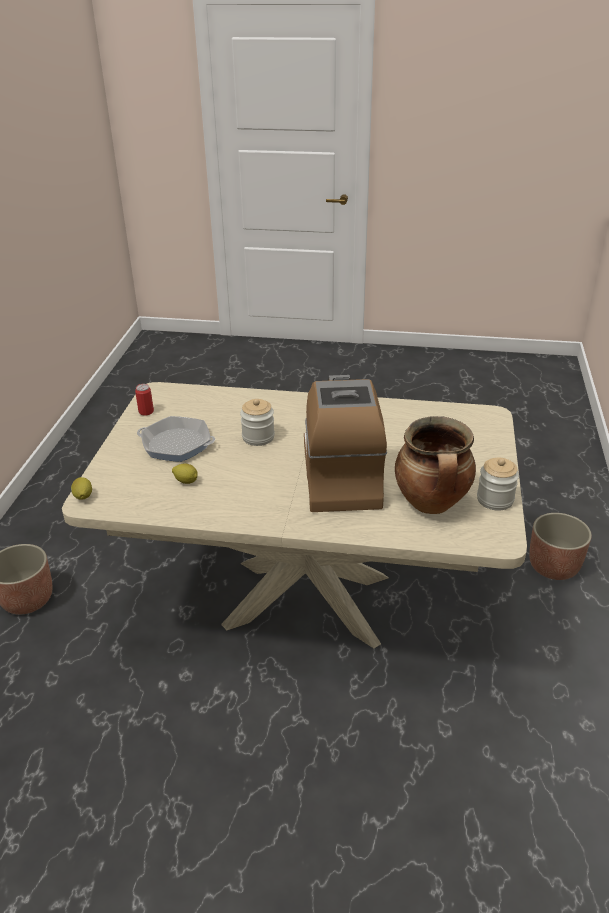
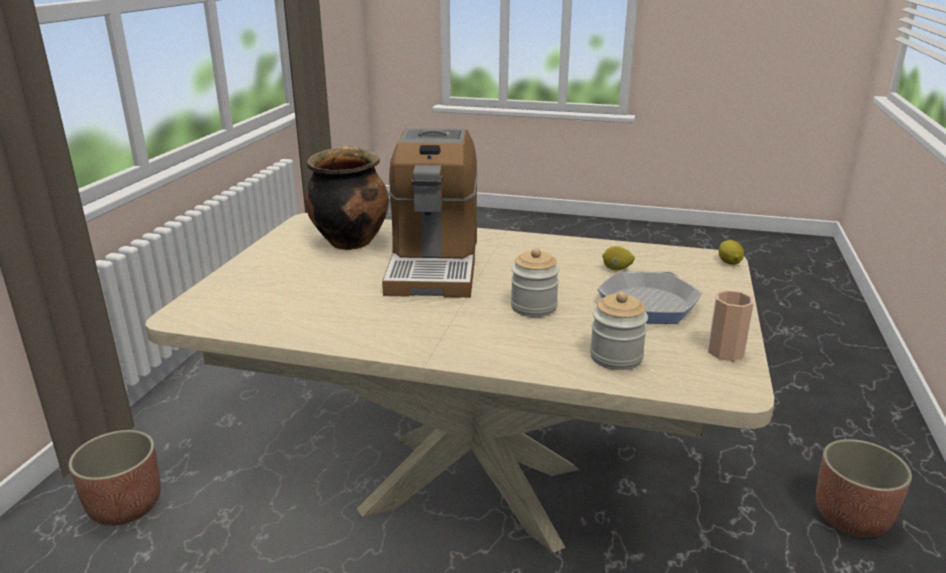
camera: 175 degrees left, 10 degrees down
can [135,384,154,416] -> cup [708,290,754,361]
frying pan [137,416,215,462] -> frying pan turned 105 degrees clockwise [597,271,702,324]
jar [477,458,519,511] -> jar moved to [590,292,648,370]

